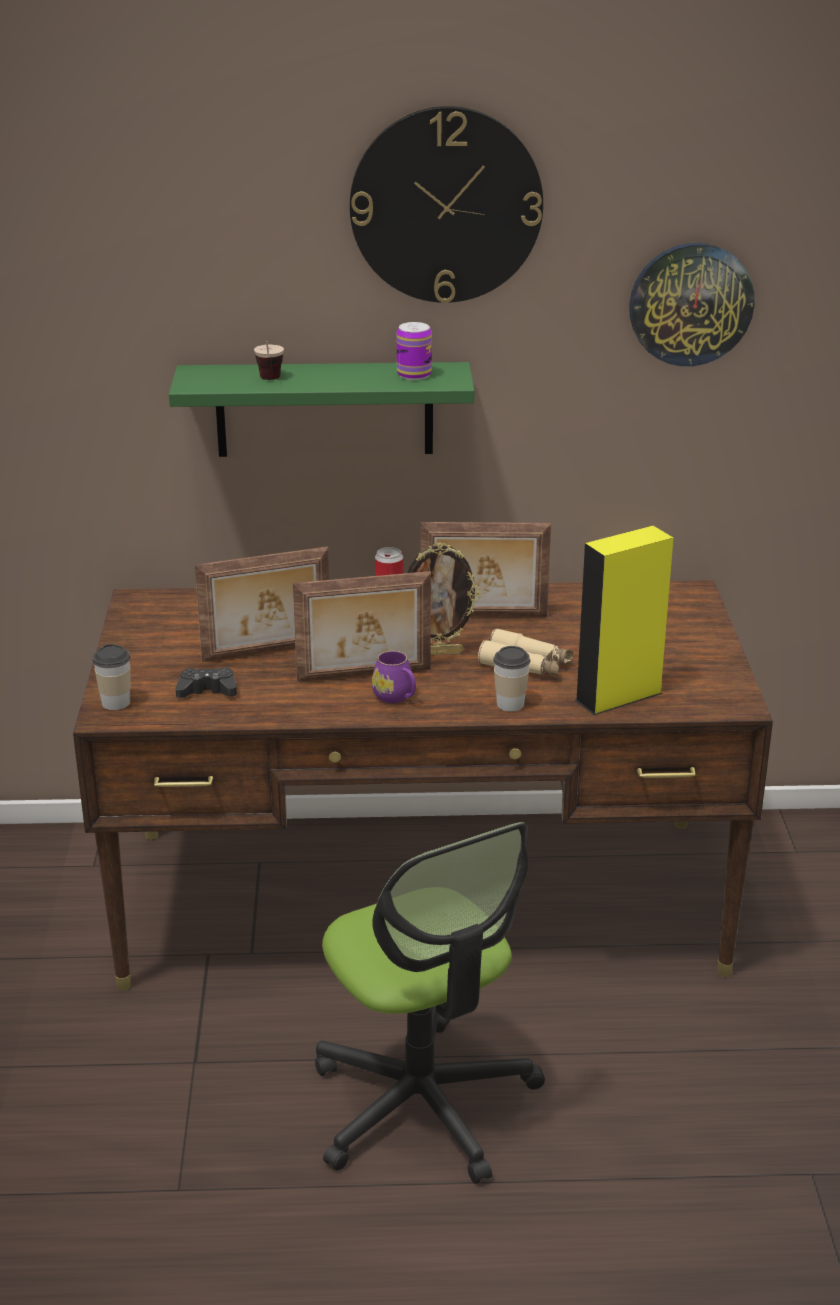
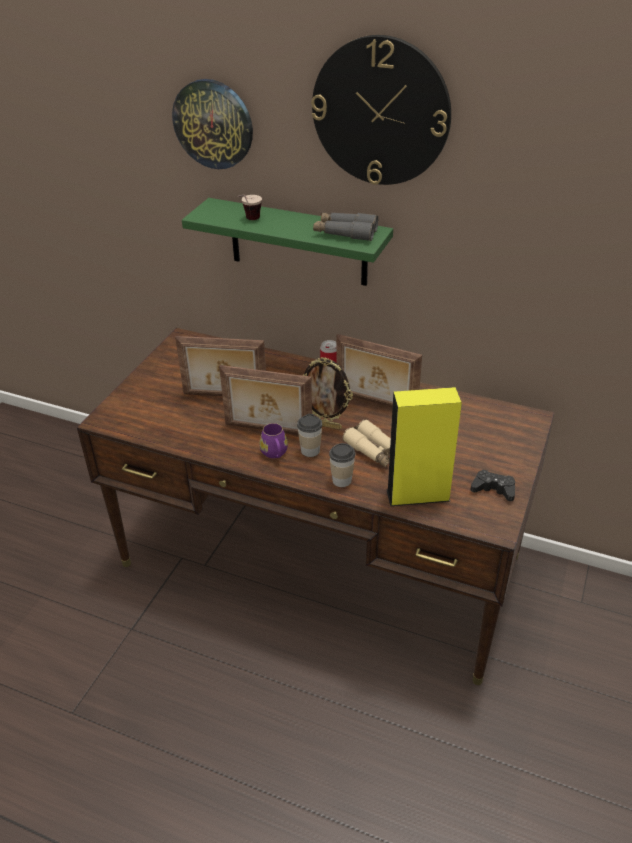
camera: 25 degrees right, 10 degrees up
cup [93,644,131,710] -> cup moved to [297,414,322,457]
black game controller [175,667,237,698] -> black game controller moved to [471,470,515,501]
office chair [315,822,545,1184] -> none
can [397,322,432,380] -> grey binoculars [313,213,378,241]
wall clock [629,243,755,366] -> wall clock moved to [172,79,253,169]

